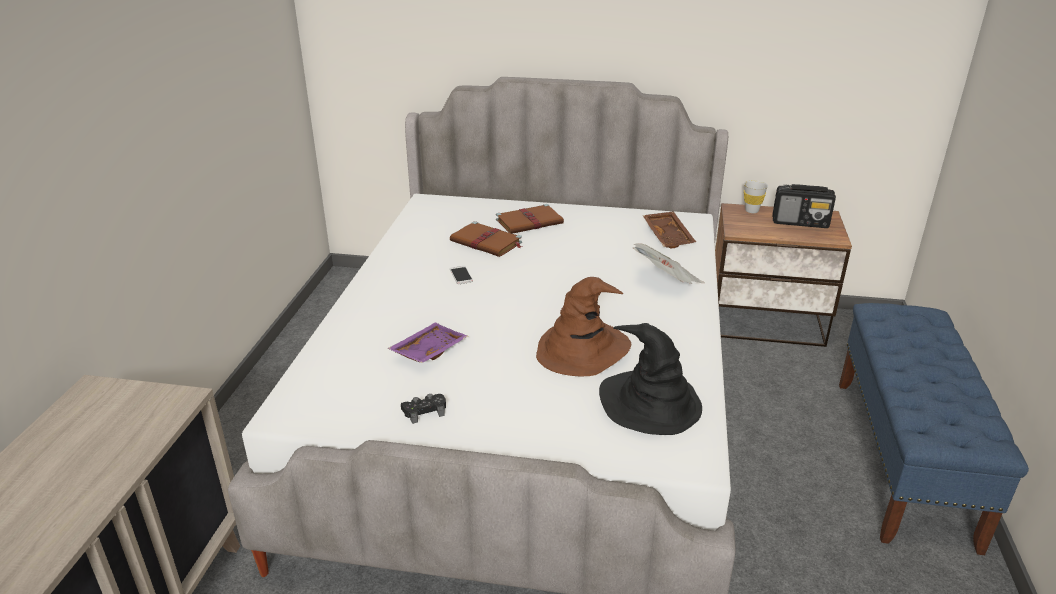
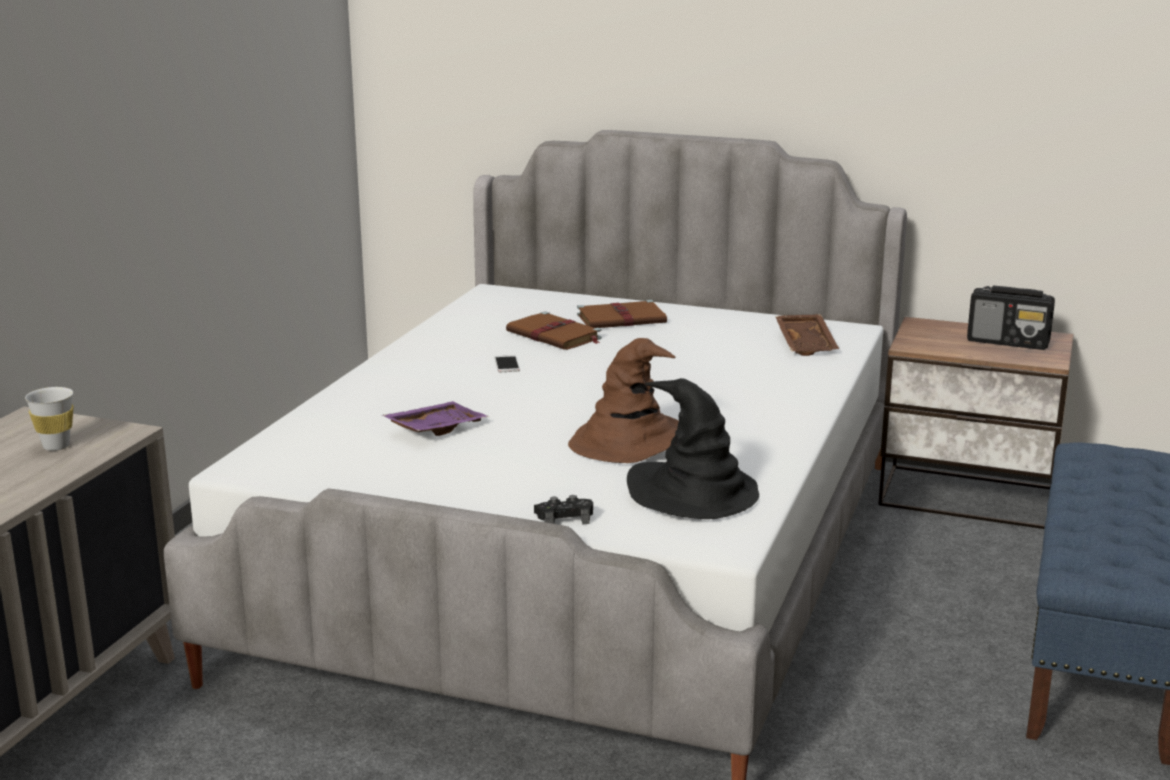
camera: 10 degrees right, 10 degrees down
black game controller [401,394,446,424] -> black game controller moved to [534,495,593,525]
newspaper [633,243,705,284] -> none
white cup [744,180,768,213] -> white cup moved to [25,387,73,451]

